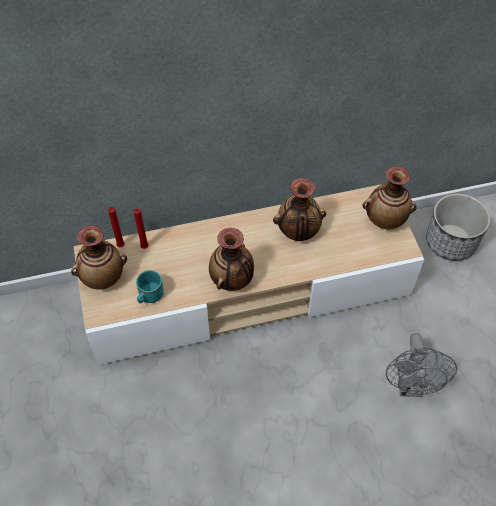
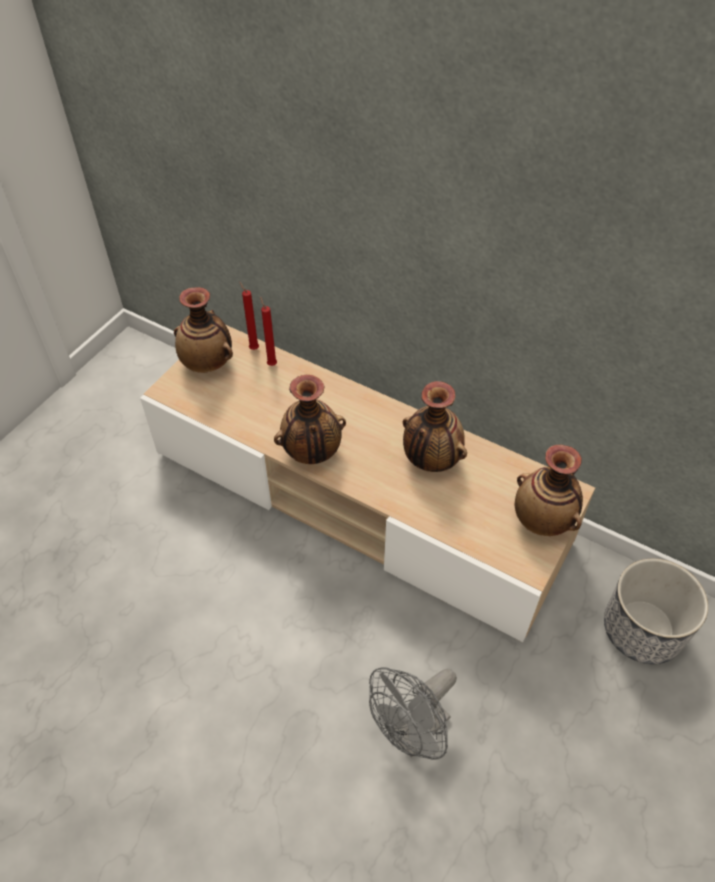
camera: 45 degrees right, 5 degrees down
turquoise mug [136,270,164,303] -> none

